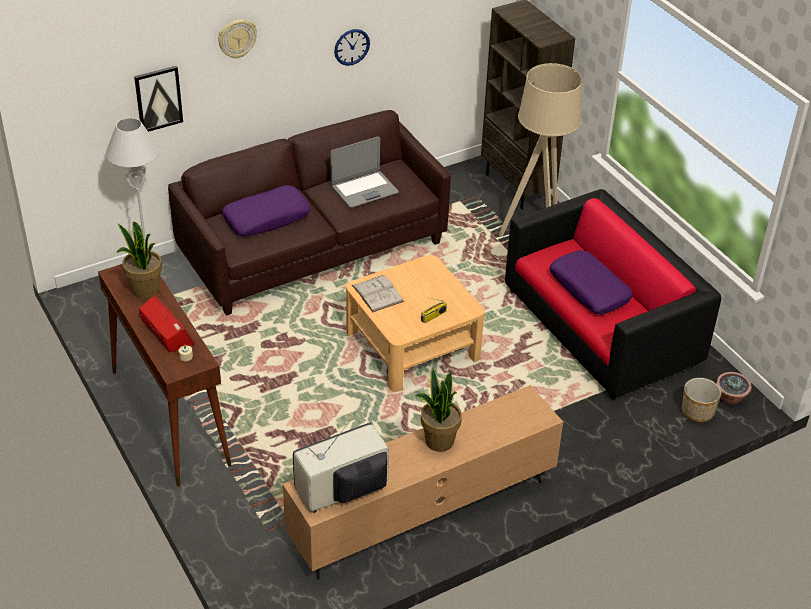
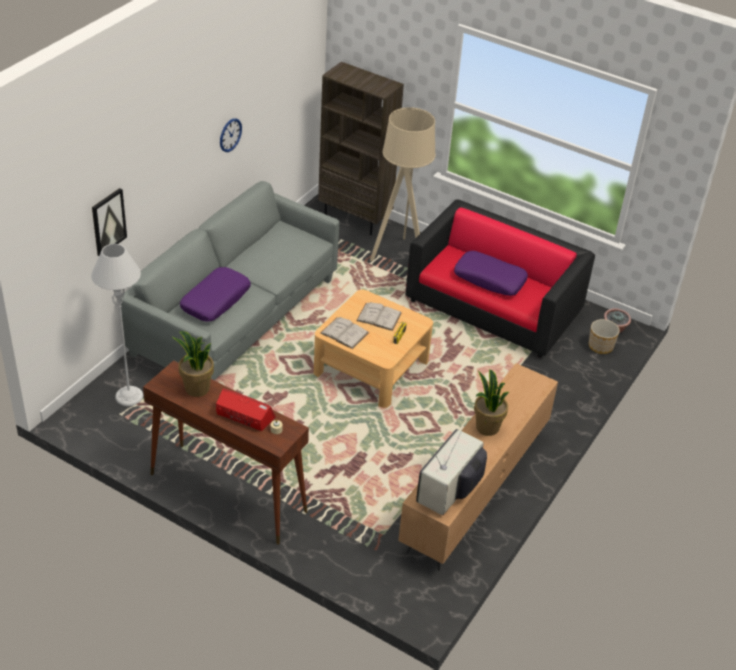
camera: 30 degrees left, 0 degrees up
brown sofa [168,110,451,316] -> grey sofa [121,181,339,380]
wall clock [218,20,257,58] -> none
laptop [330,136,399,208] -> none
none -> white book [356,302,402,331]

